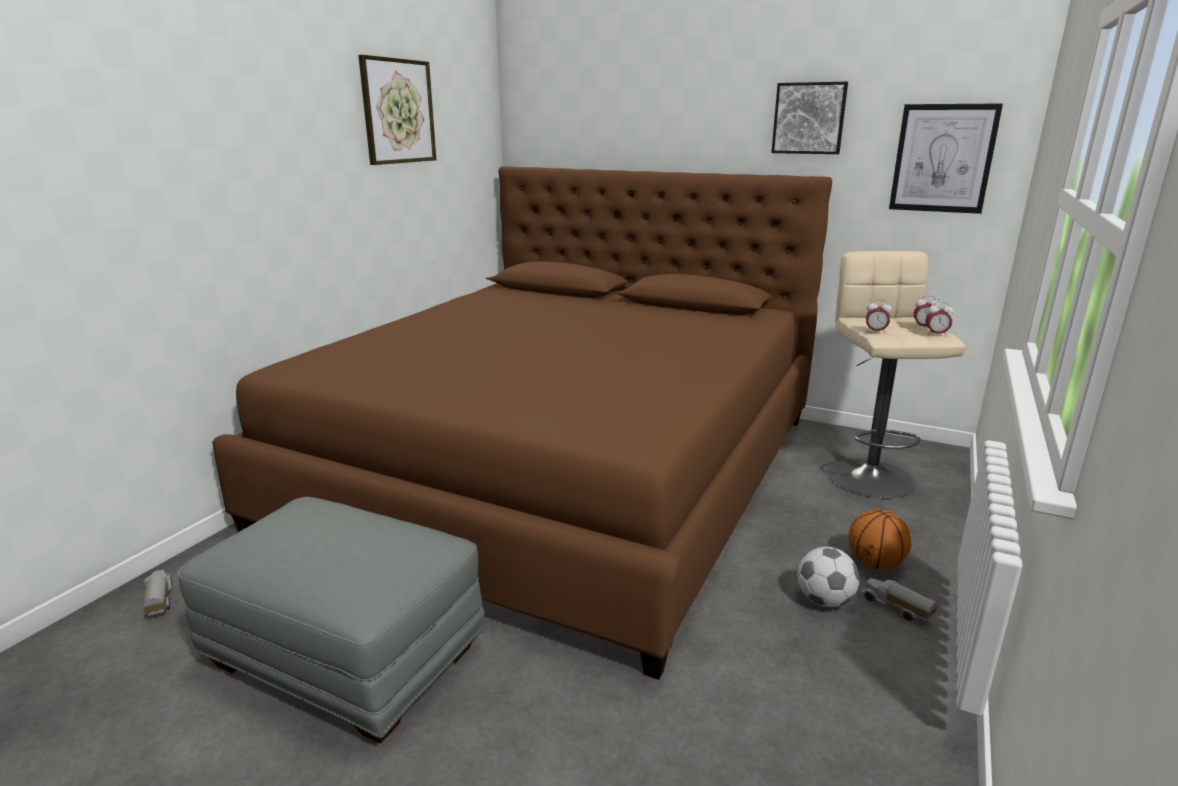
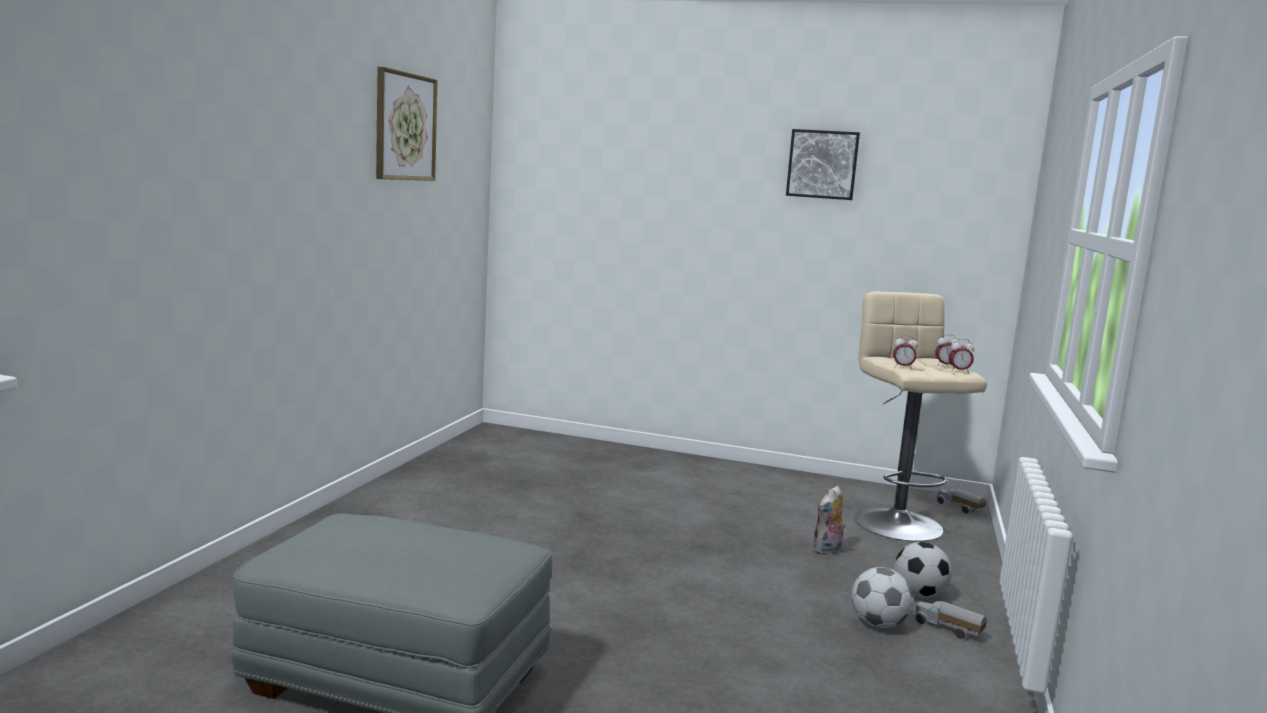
camera: 10 degrees left, 10 degrees down
toy truck [143,570,172,616] -> toy truck moved to [935,489,986,513]
brown bed [212,166,832,680] -> none
basketball [848,509,911,570] -> football [894,542,952,598]
picture [889,103,1003,214] -> none
none -> plush toy [812,486,846,556]

